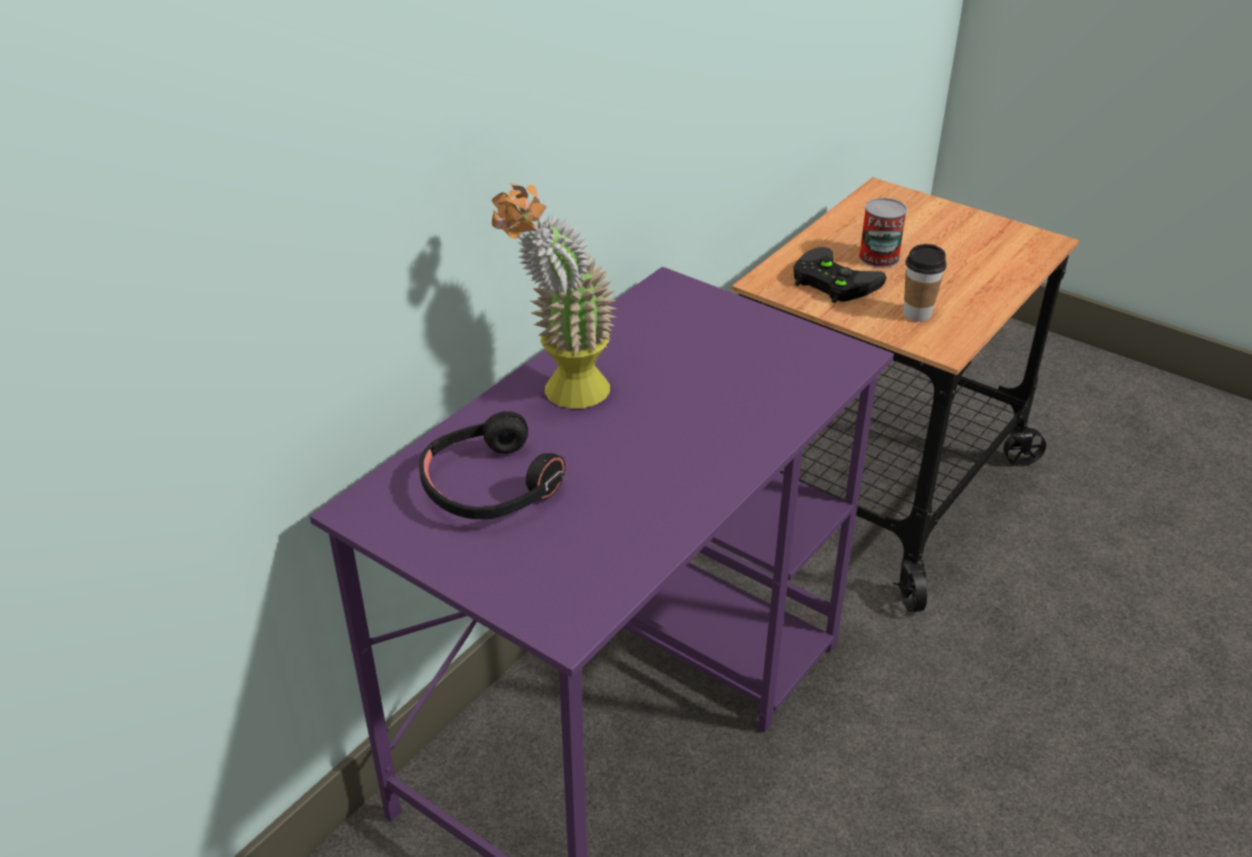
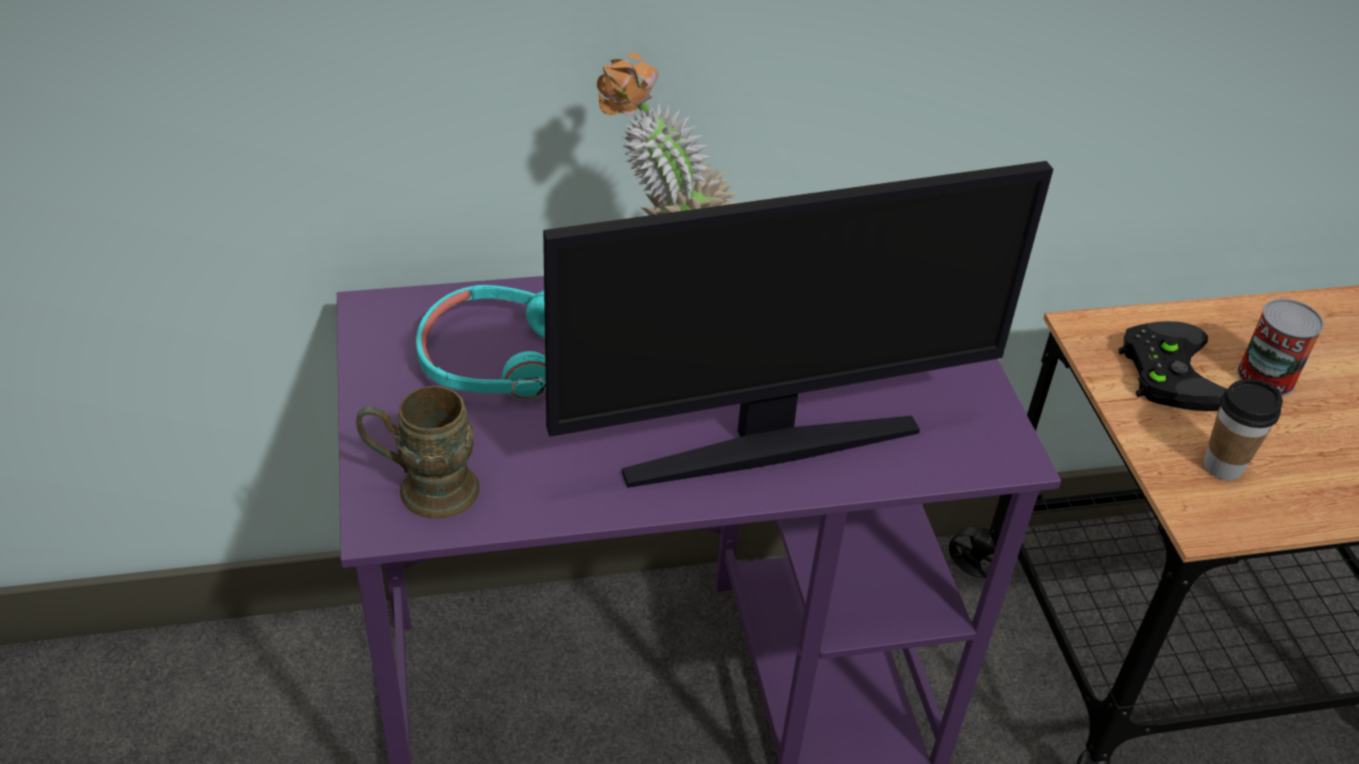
camera: 40 degrees right, 5 degrees up
black headphones [419,411,565,519] -> turquoise headphones [416,285,546,400]
none -> brown mug [356,386,480,519]
none -> monitor [543,161,1053,488]

